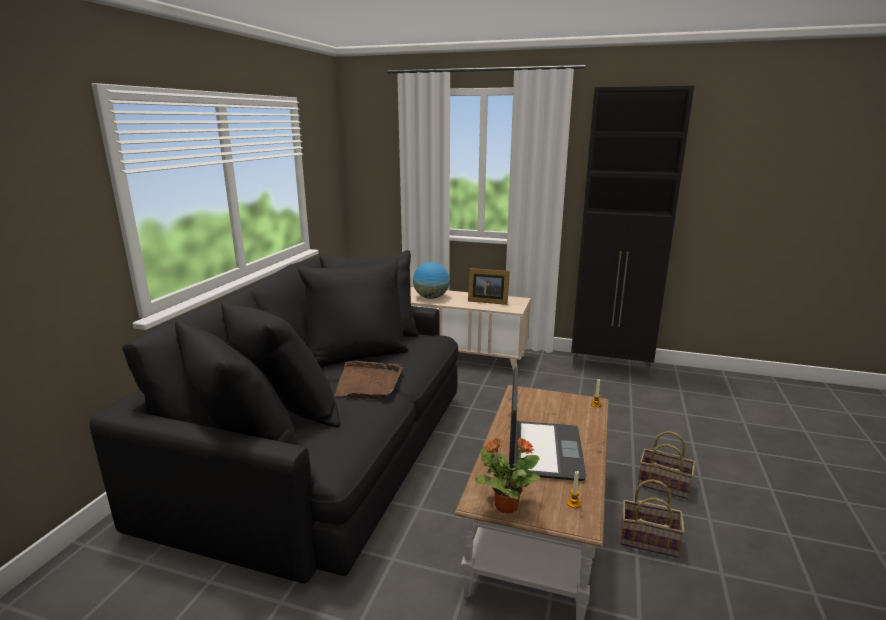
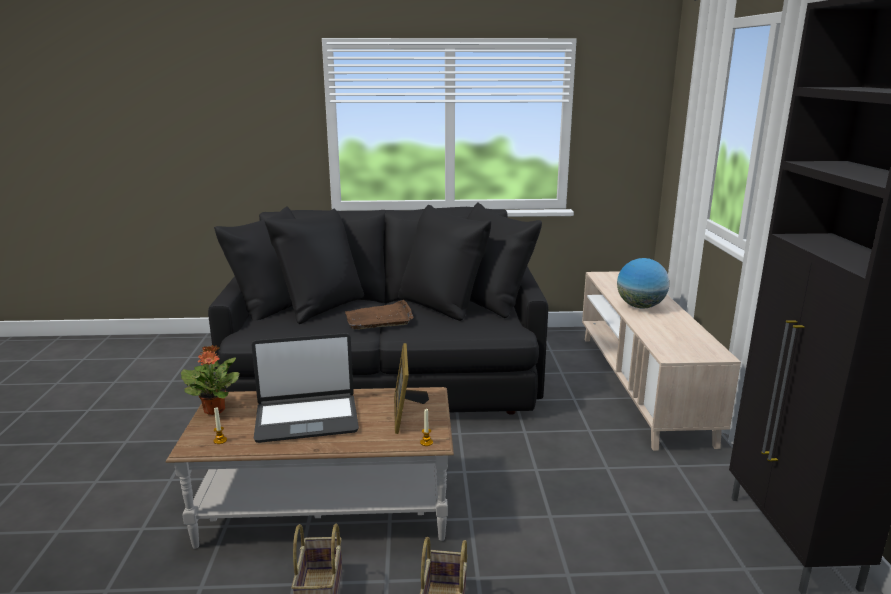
camera: 70 degrees right, 0 degrees up
picture frame [468,268,510,305] -> picture frame moved to [394,343,429,434]

